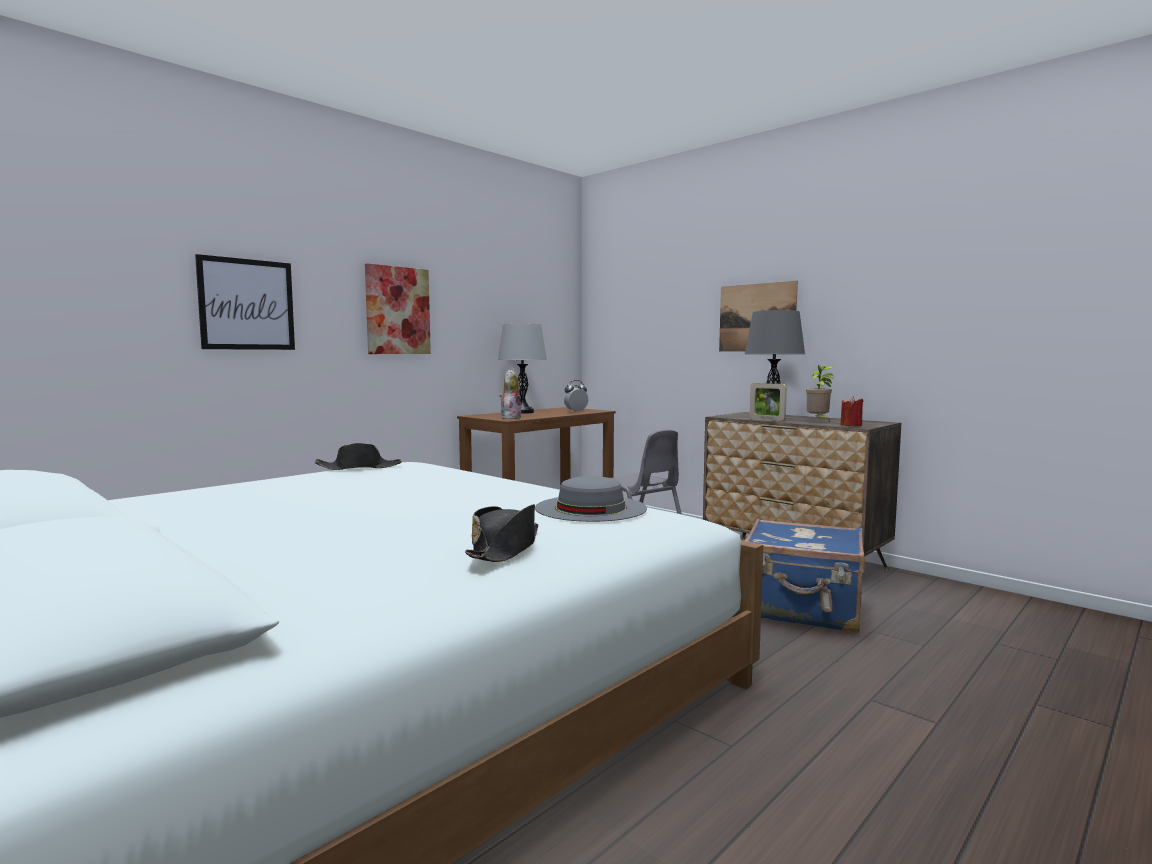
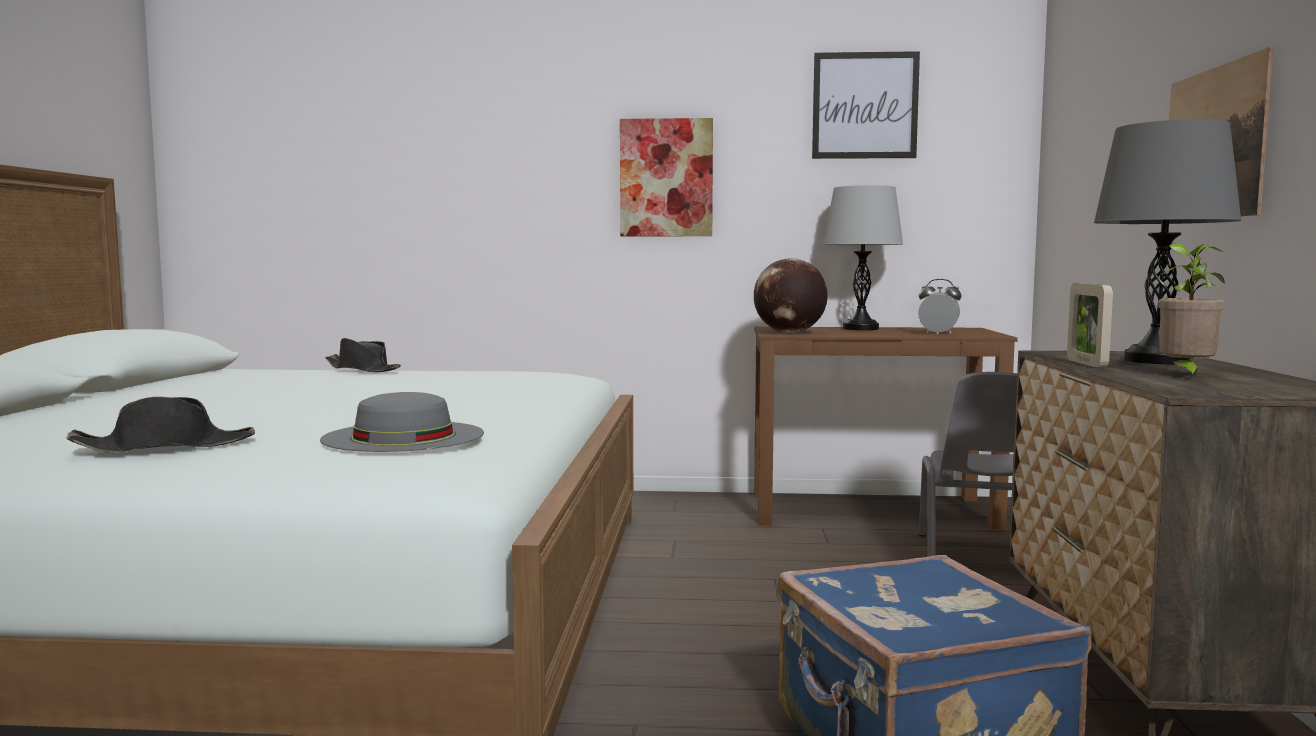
camera: 50 degrees right, 0 degrees up
picture [195,254,295,350] -> picture moved to [812,51,920,159]
black hat [315,443,402,470] -> black hat moved to [325,338,401,372]
plush toy [500,370,521,419] -> globe [754,258,828,333]
red candle [840,396,863,426] -> none

